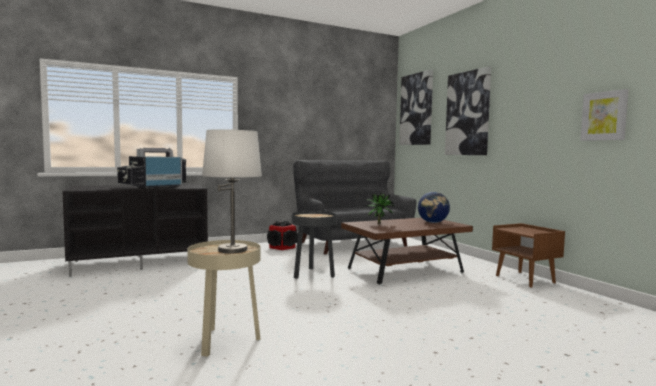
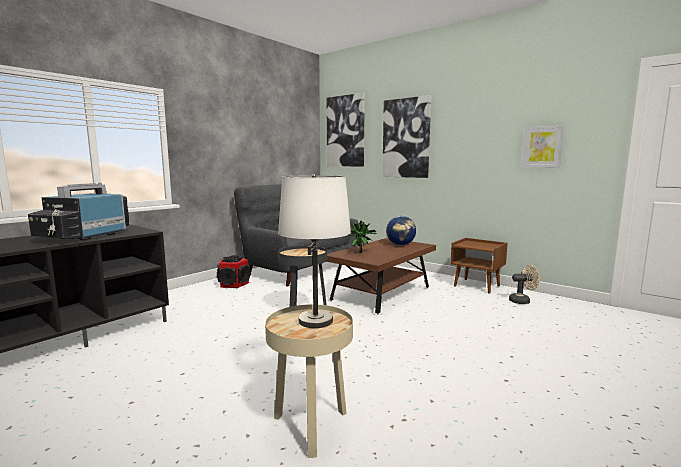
camera: 25 degrees left, 5 degrees up
none -> beige fan [509,265,540,304]

